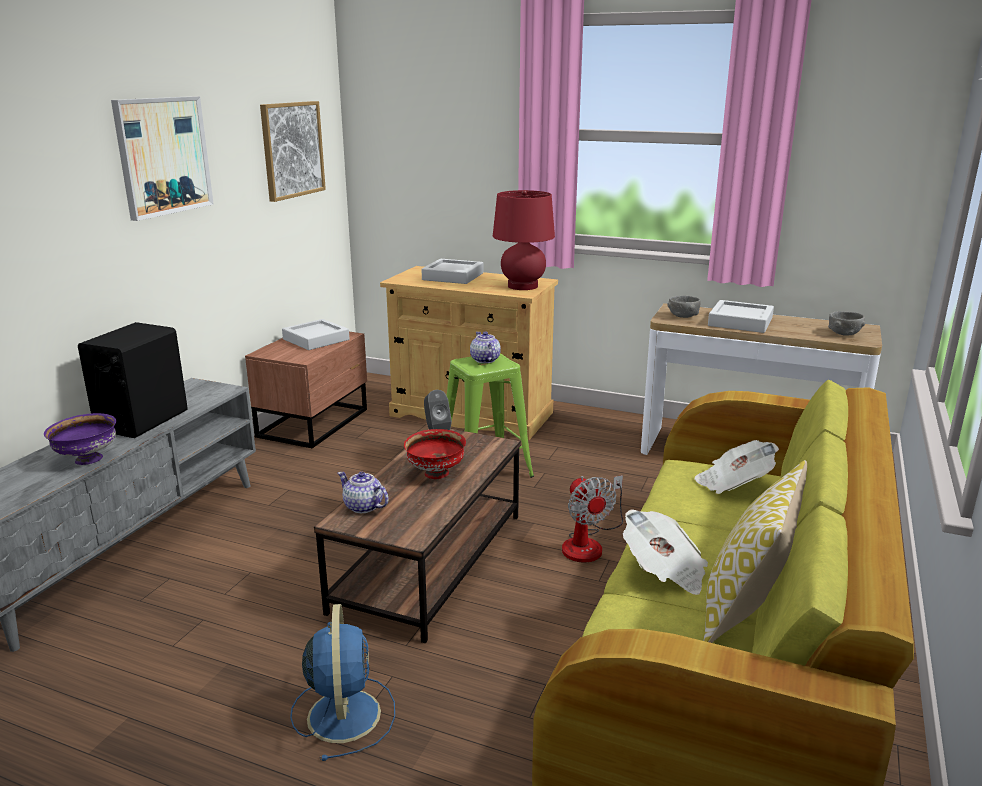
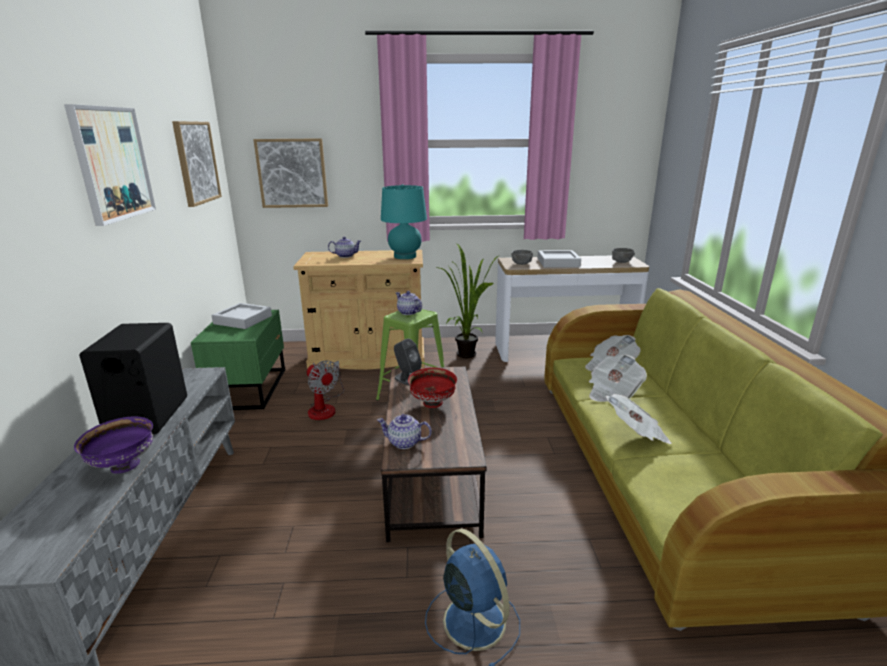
camera: 25 degrees left, 0 degrees up
brown nightstand [245,332,367,448] -> green nightstand [191,310,285,410]
grey tray [421,259,483,284] -> teapot [328,237,361,258]
red table lamp [493,190,555,290] -> turquoise table lamp [381,184,427,259]
fan [562,475,623,562] -> fan moved to [307,361,344,420]
pillow [704,460,807,643] -> none
none -> picture [253,138,328,208]
none -> potted plant [435,243,498,358]
none -> newspaper [589,355,647,402]

